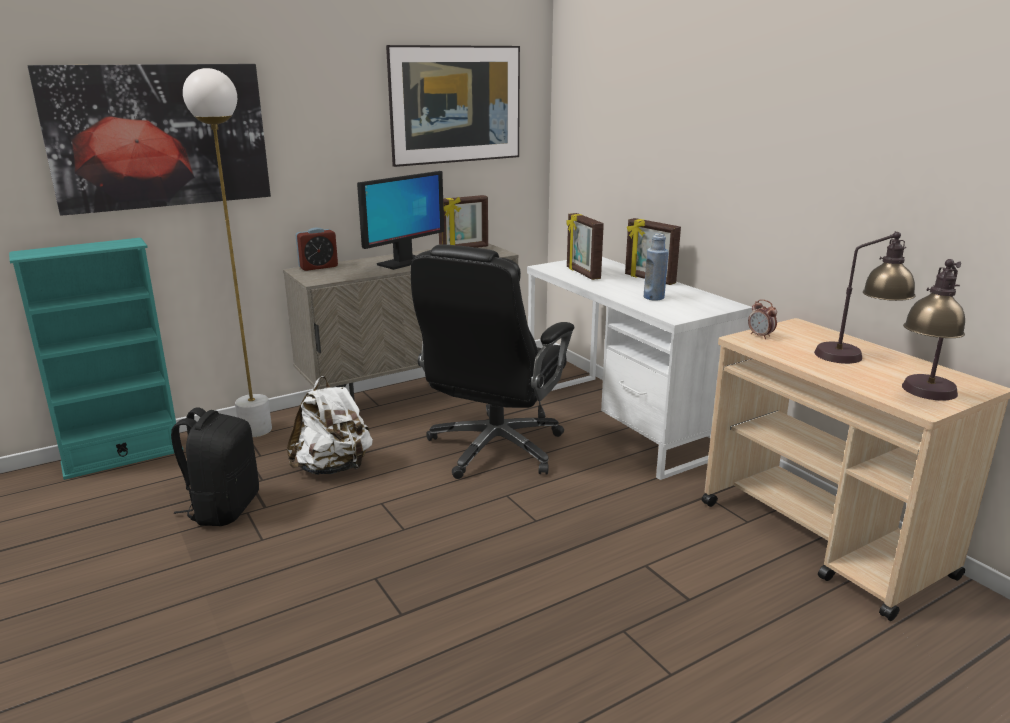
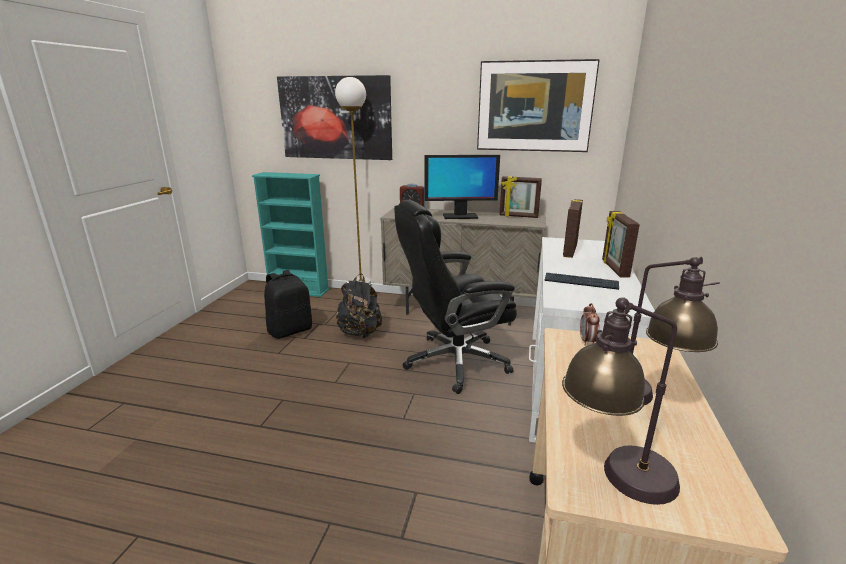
camera: 45 degrees right, 0 degrees up
white backpack [287,376,373,475] -> black backpack [336,274,382,338]
blue bottle [644,233,669,301] -> keyboard [544,273,619,290]

